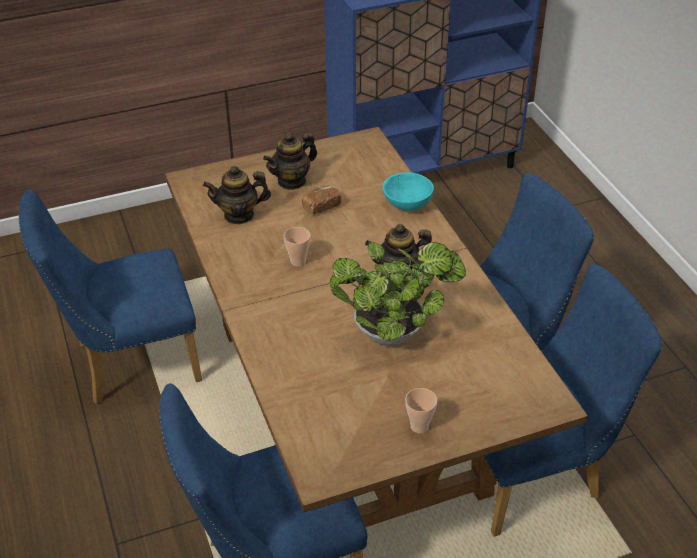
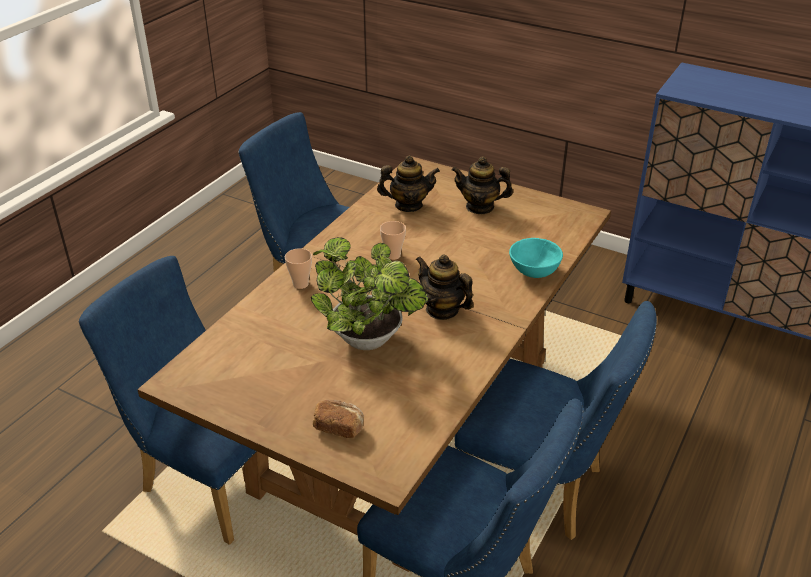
camera: 50 degrees right, 5 degrees down
teapot [203,166,271,224] -> teapot turned 135 degrees clockwise [377,155,440,212]
bread [302,184,341,214] -> bread moved to [313,400,364,438]
cup [405,388,437,433] -> cup moved to [285,248,312,289]

